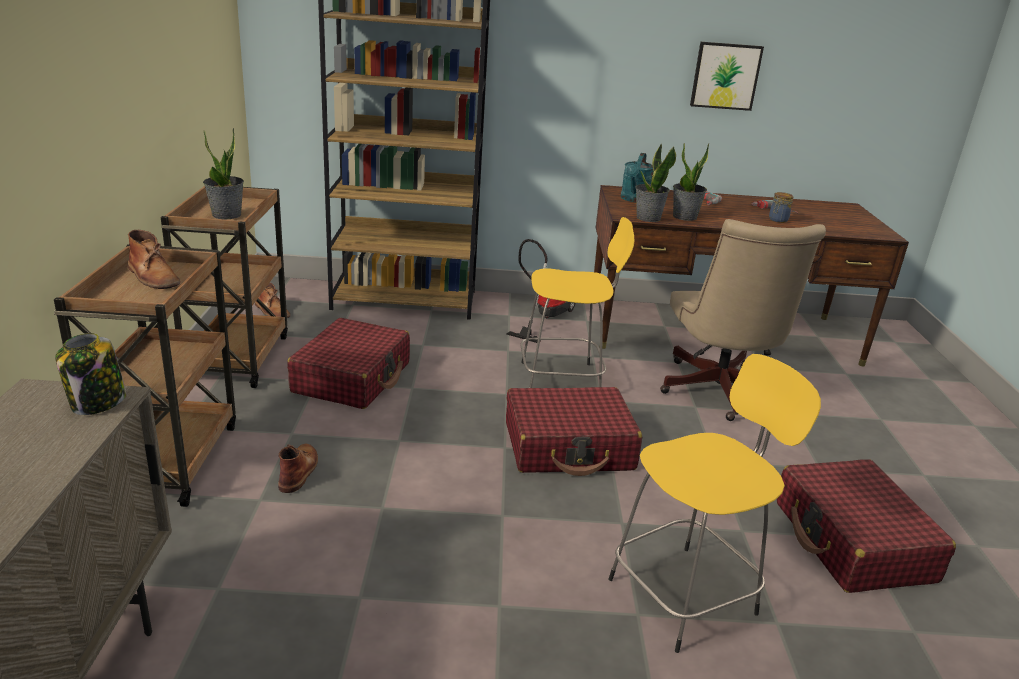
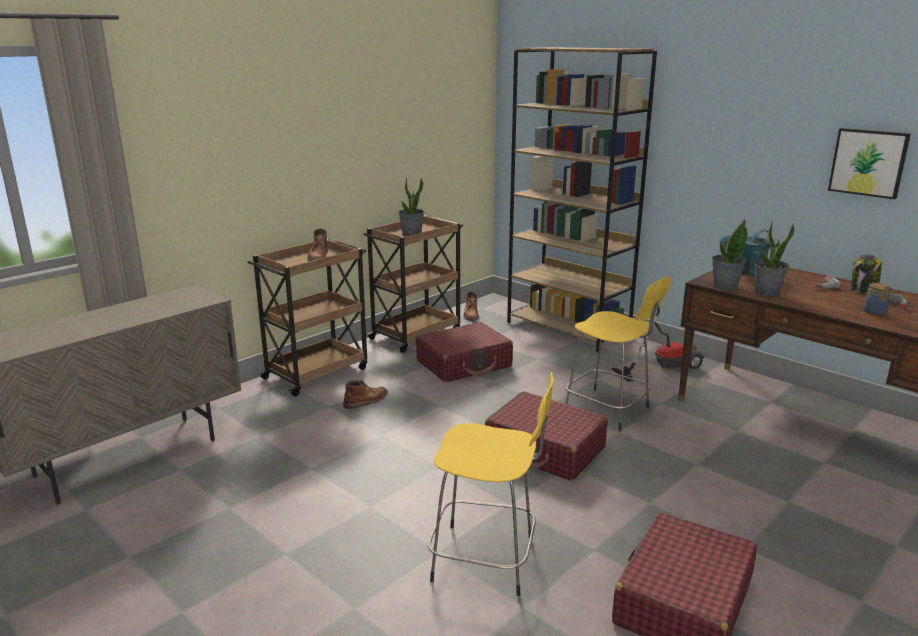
camera: 45 degrees right, 5 degrees down
jar [55,333,126,415] -> jar moved to [851,255,882,293]
beige office chair [660,219,826,421] -> none

